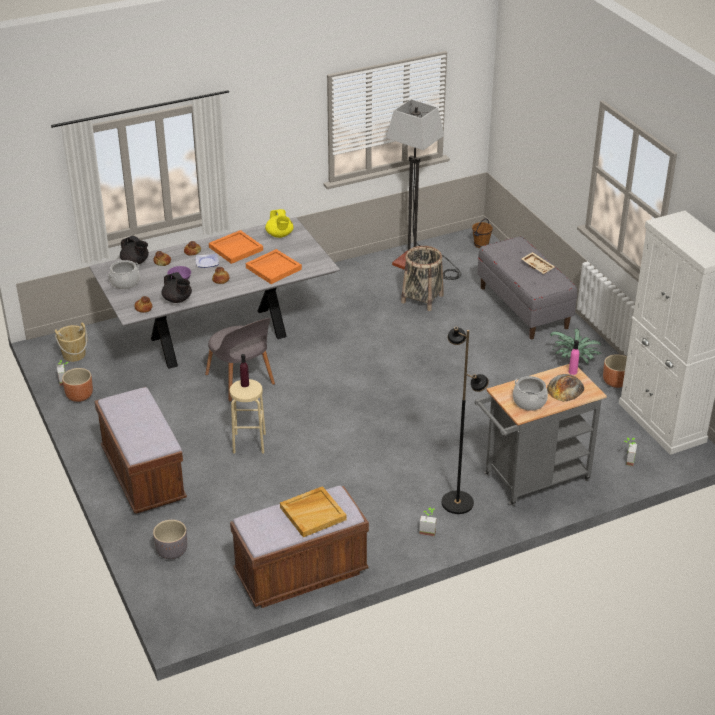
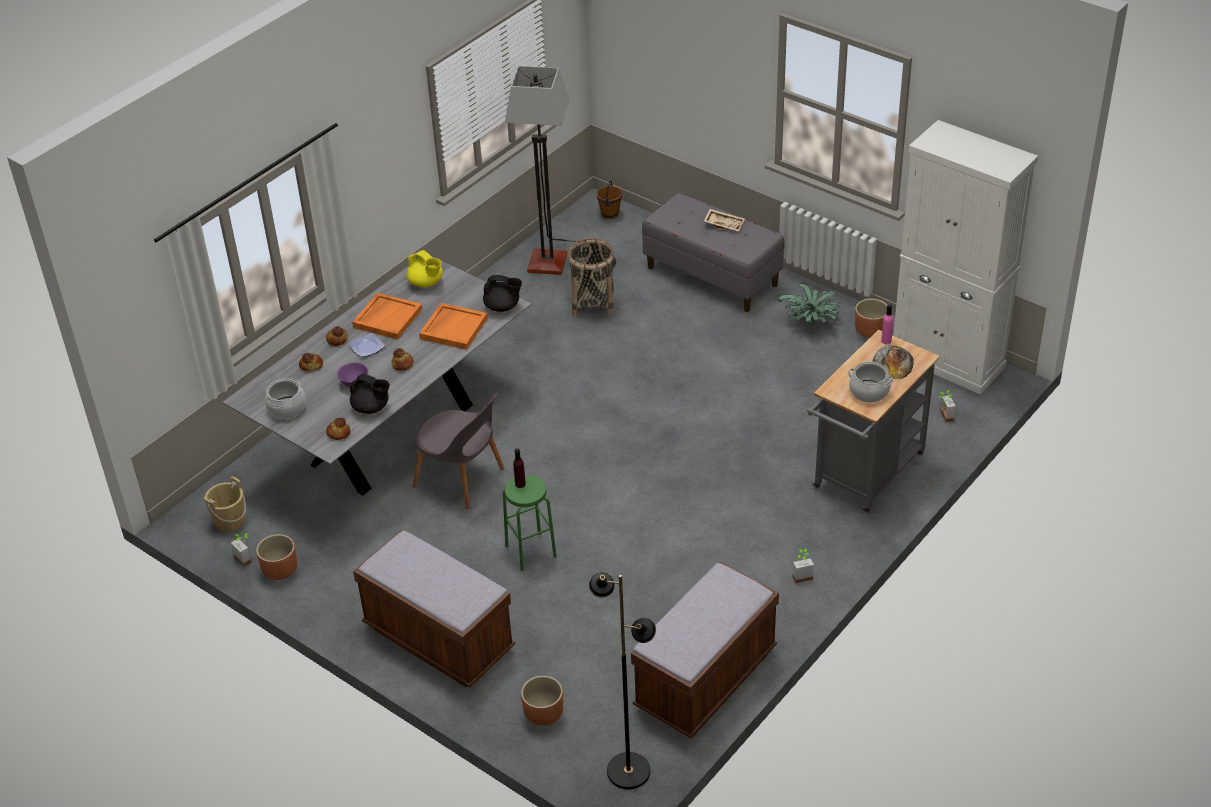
camera: 25 degrees left, 5 degrees up
black teapot [120,236,149,265] -> black teapot moved to [483,275,522,312]
grey planter [153,520,187,559] -> brown planter [521,676,563,726]
beige stool [229,379,266,454] -> green stool [503,475,557,571]
beige tray [280,486,347,537] -> none
black floor lamp [442,327,489,514] -> black floor lamp moved to [589,572,656,789]

